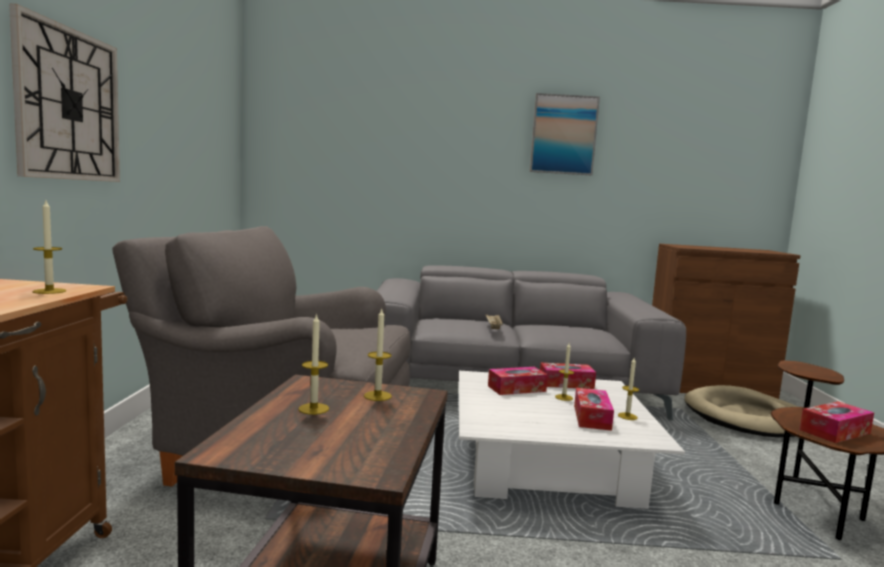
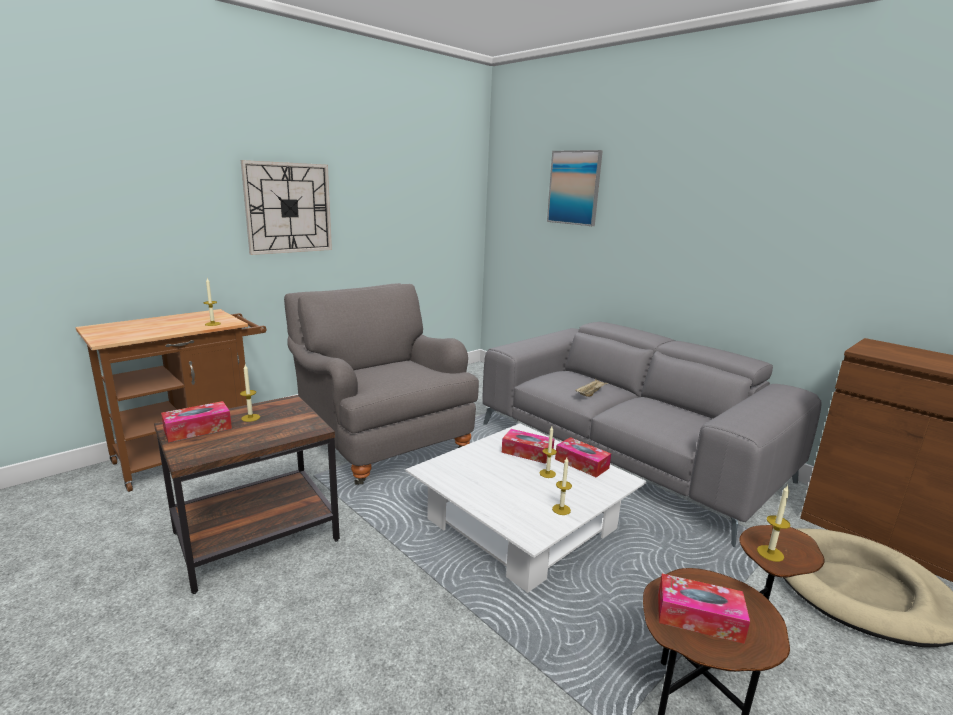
camera: 45 degrees right, 10 degrees up
candle [364,309,392,401] -> candle moved to [757,485,791,562]
picture [530,93,600,175] -> picture moved to [547,150,603,226]
tissue box [574,388,614,431] -> tissue box moved to [161,401,232,443]

